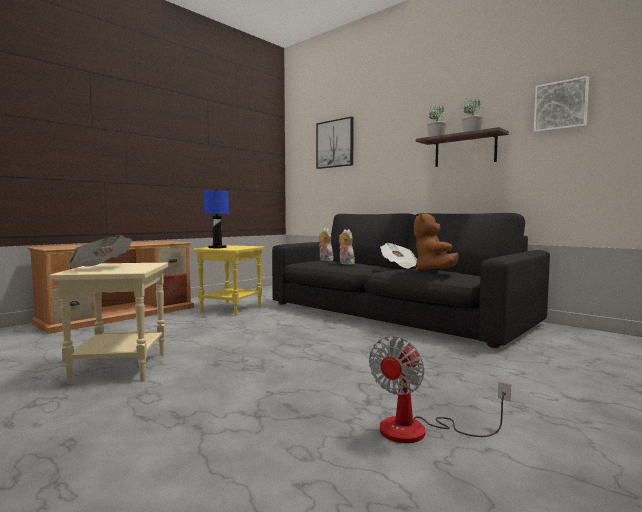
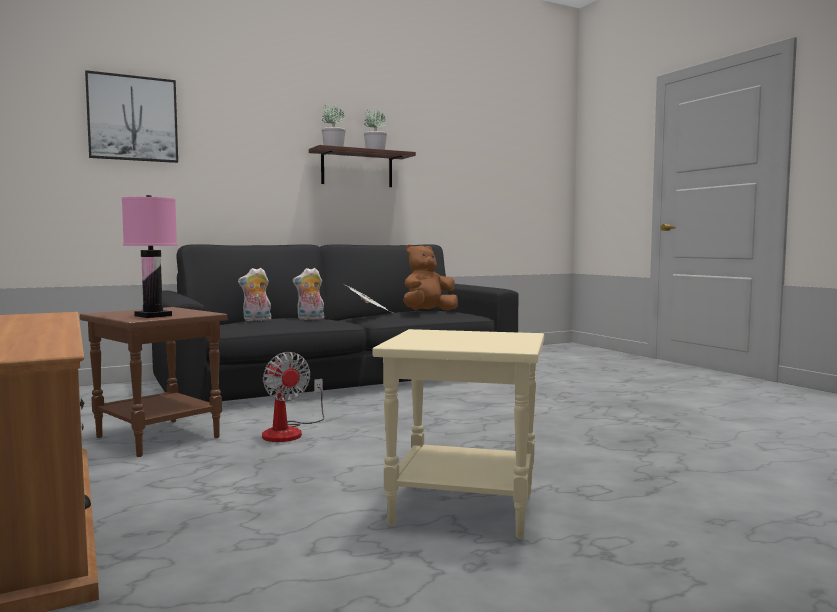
camera: 70 degrees left, 0 degrees up
newspaper [68,235,132,266] -> none
yellow side table [193,245,265,315] -> brown side table [80,307,227,457]
blue table lamp [204,190,229,249] -> pink table lamp [122,195,177,318]
fan [369,336,511,443] -> fan moved to [262,352,324,442]
brown plush toy [414,213,459,272] -> brown plush toy turned 120 degrees clockwise [403,245,458,311]
picture [534,76,589,133] -> none

